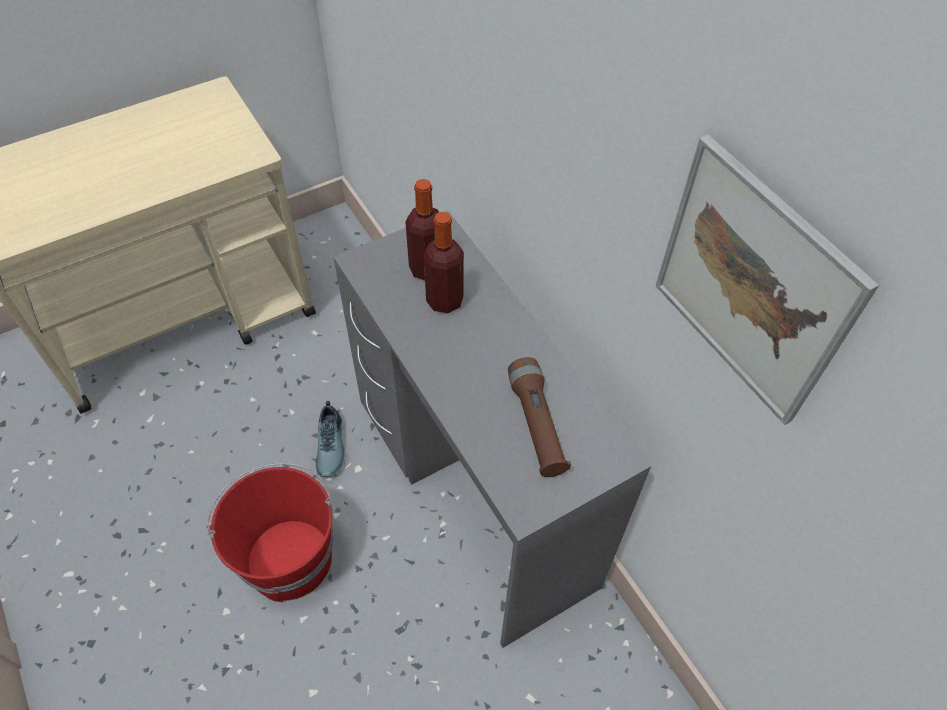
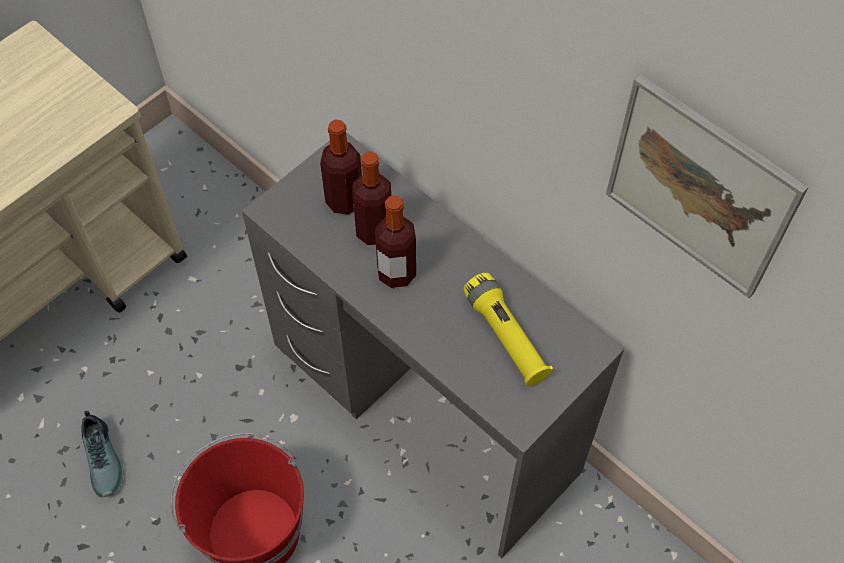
camera: 15 degrees left, 5 degrees up
shoe [316,401,346,477] -> shoe moved to [81,411,124,497]
brown flashlight [508,357,571,477] -> yellow flashlight [463,273,553,386]
none -> bottle [375,195,416,288]

